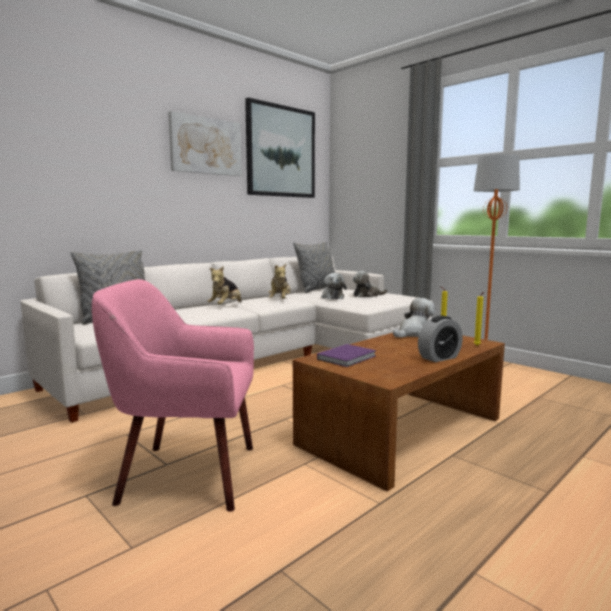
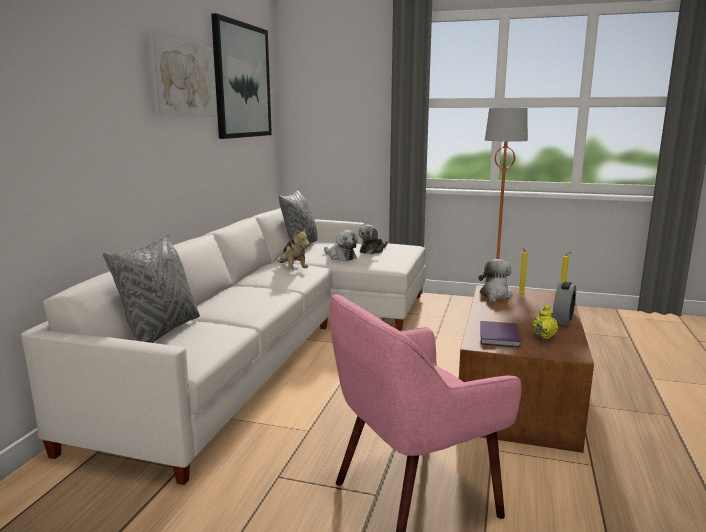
camera: 30 degrees left, 5 degrees up
plush toy [207,266,241,304] -> none
none -> yellow teapot [532,304,558,339]

